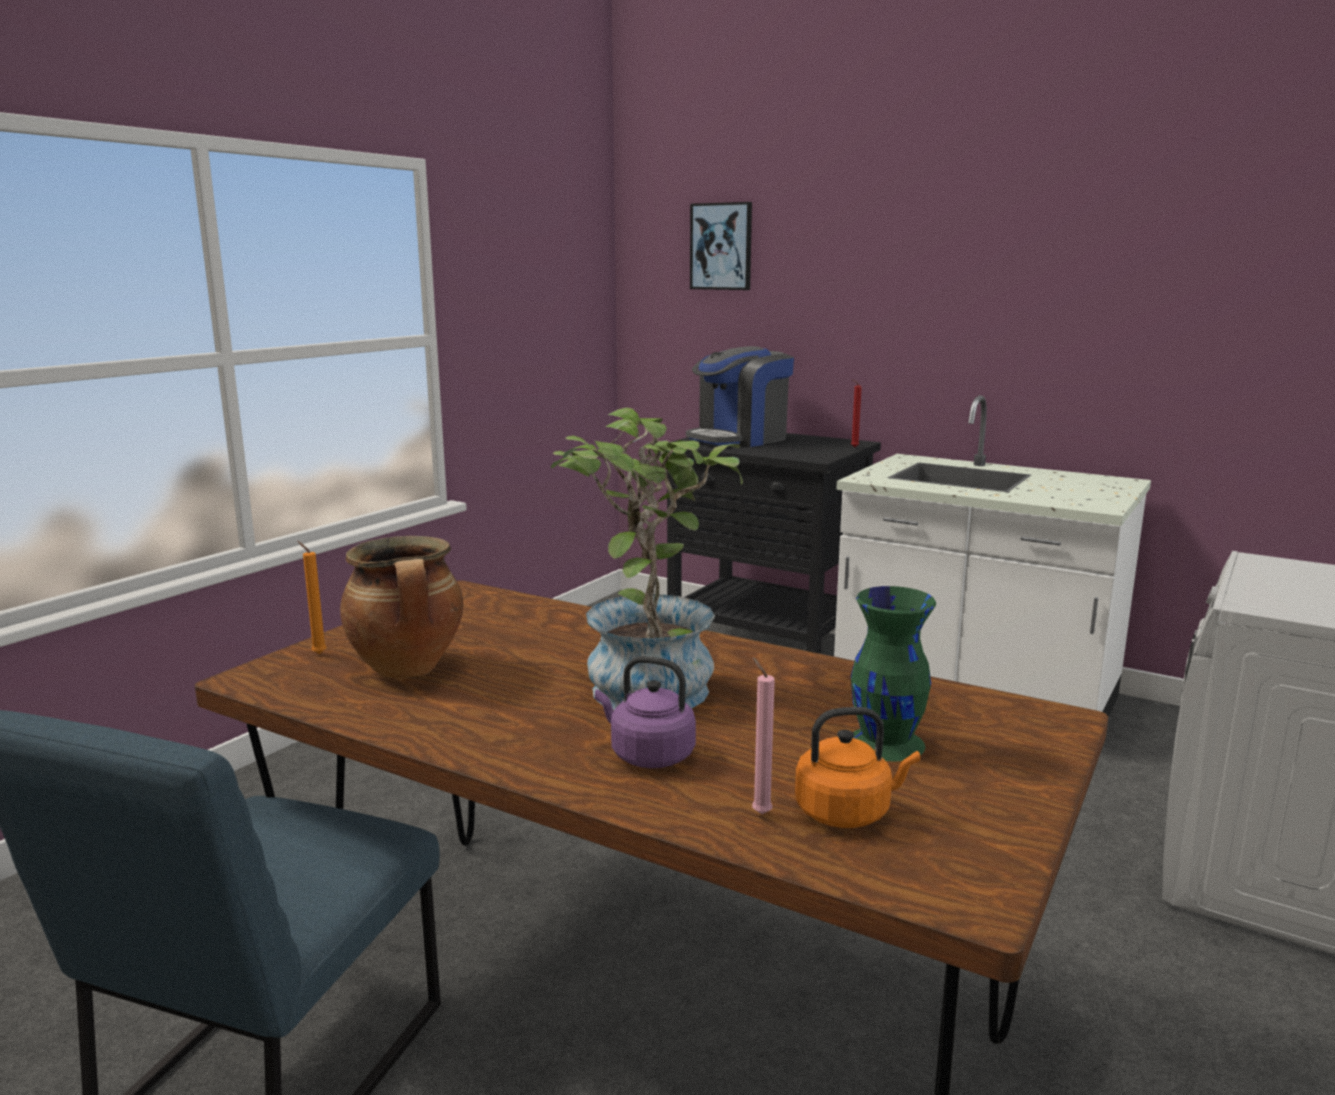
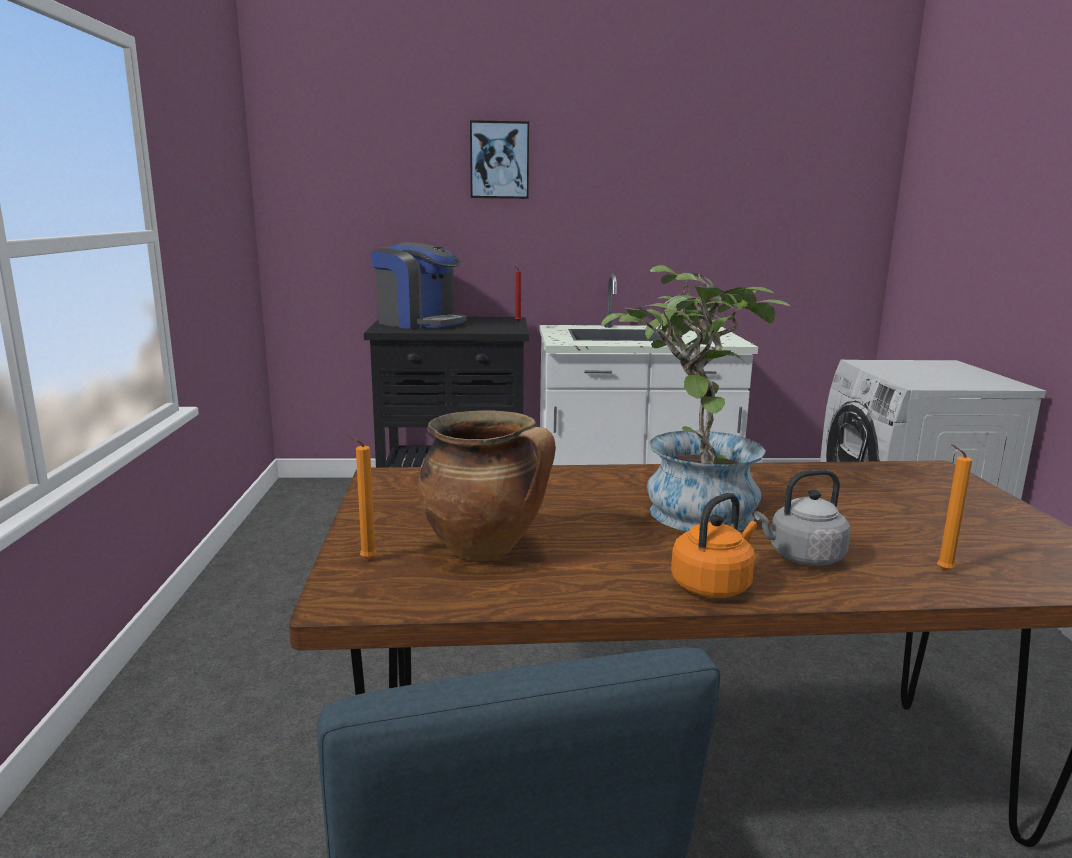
camera: 35 degrees left, 0 degrees up
purple kettle [595,656,696,768] -> grey kettle [754,469,851,566]
coffee machine [686,346,794,447] -> coffee machine turned 75 degrees counterclockwise [371,242,466,329]
picture [690,202,752,290] -> picture moved to [470,120,529,199]
pink candle [752,657,775,814] -> orange candle [937,444,972,571]
orange kettle [795,707,920,828] -> orange kettle moved to [671,493,757,598]
green vase [851,586,936,761] -> none

